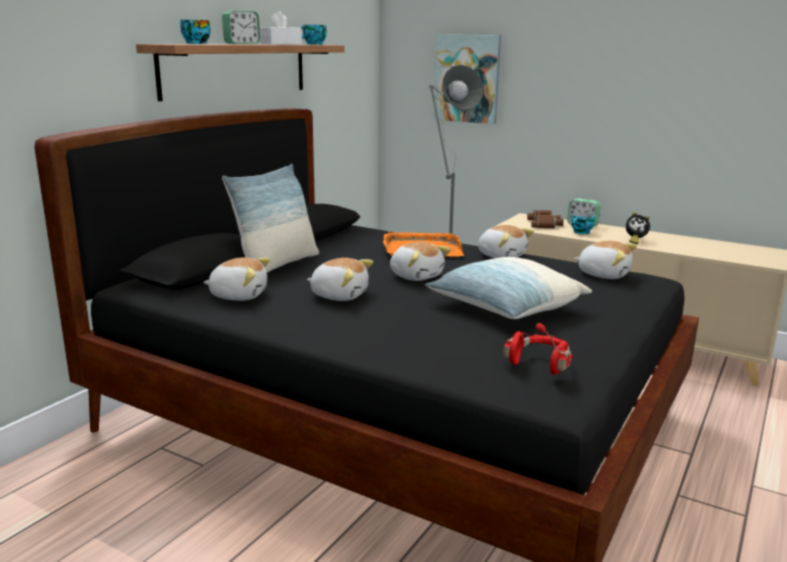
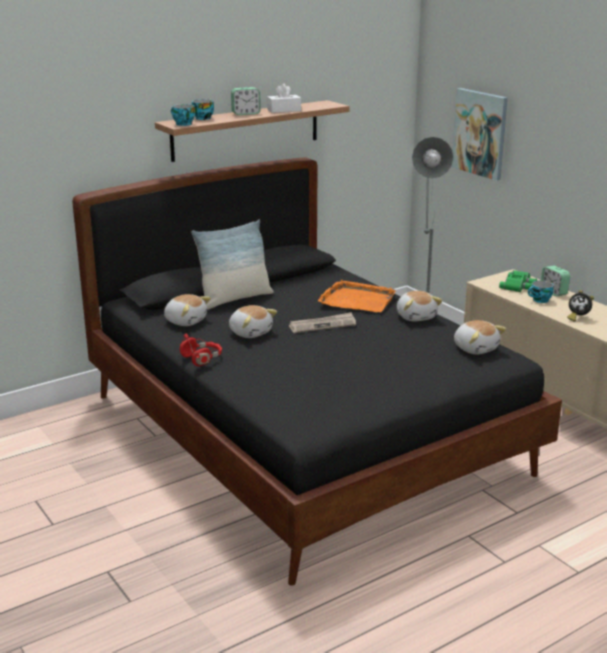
camera: 25 degrees right, 5 degrees up
cup [300,25,327,45] -> cup moved to [171,104,195,126]
plush toy [390,242,451,281] -> newspaper [289,312,356,333]
pillow [425,257,592,319] -> none
red headphones [503,323,573,375] -> red headphones moved to [180,333,222,366]
brown binoculars [527,210,563,228] -> green binoculars [499,270,537,292]

